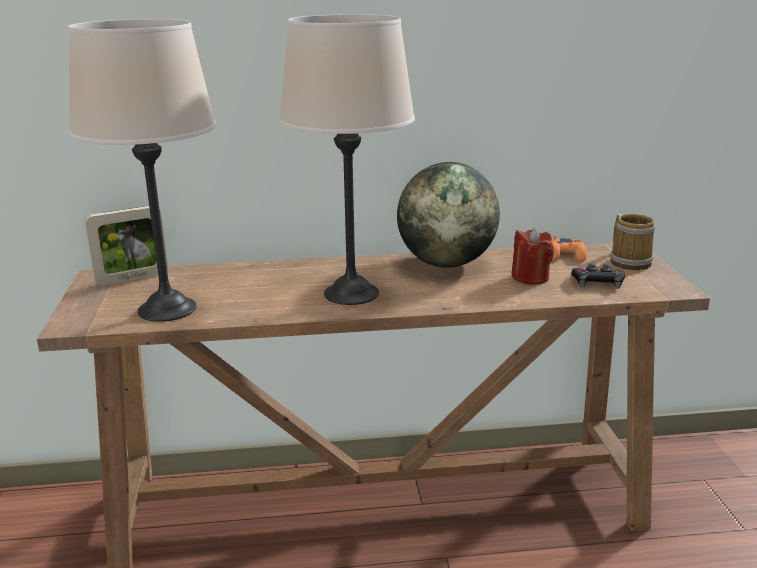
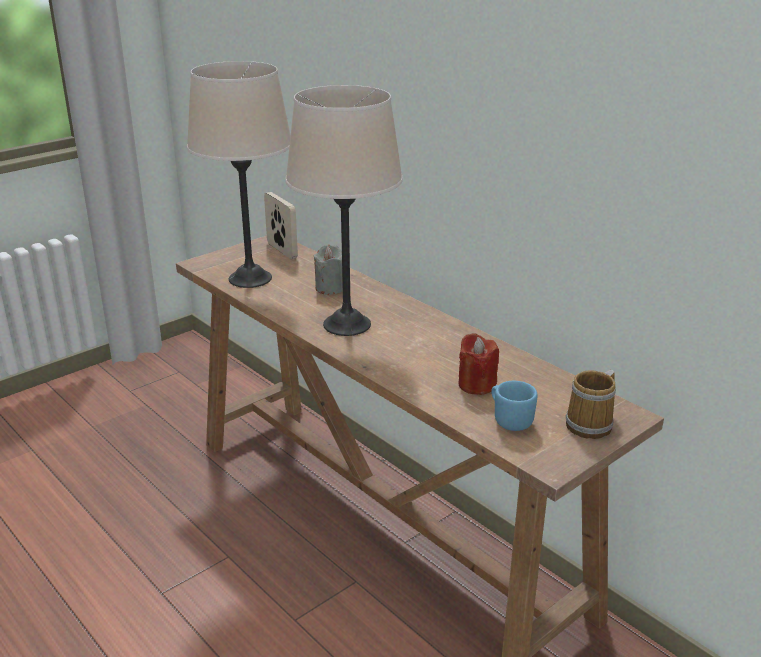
camera: 55 degrees right, 5 degrees up
picture frame [85,206,168,286] -> picture frame turned 150 degrees counterclockwise [264,192,298,259]
globe [397,162,500,268] -> none
orange game controller [552,235,587,262] -> none
black game controller [572,263,625,289] -> blue mug [491,381,538,431]
none -> grey candle [313,245,343,295]

